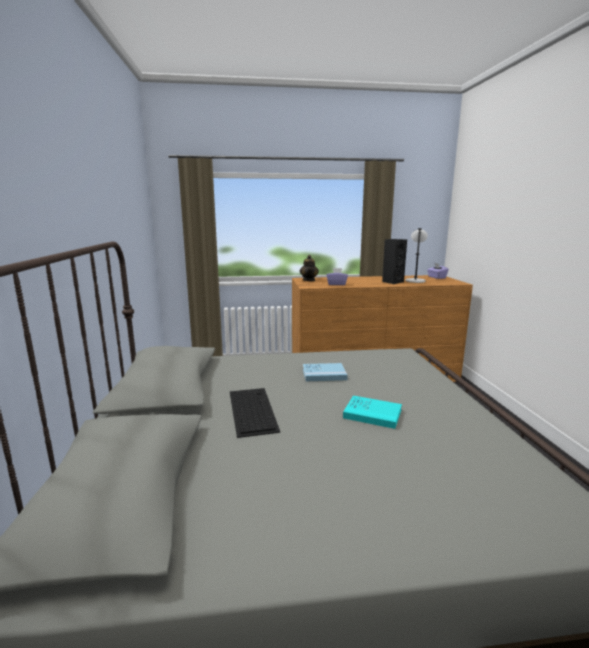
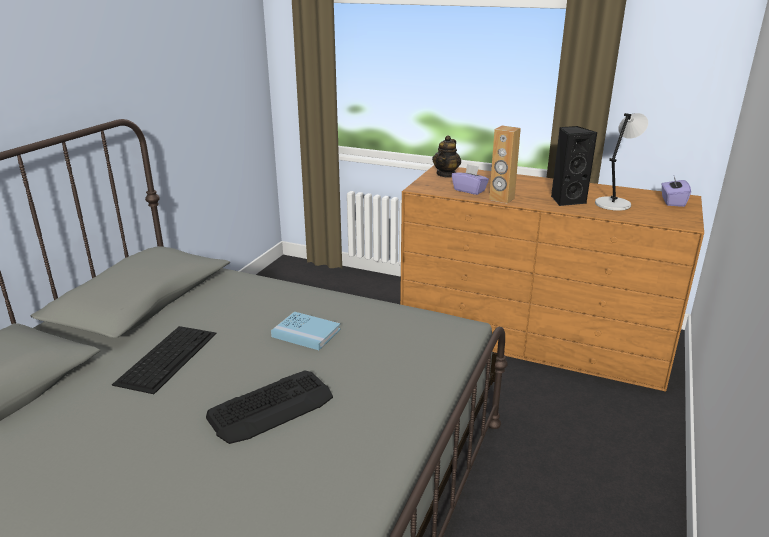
camera: 30 degrees right, 10 degrees up
turquoise book [343,396,402,429] -> keyboard [206,370,333,444]
none -> brown speaker [489,126,521,204]

